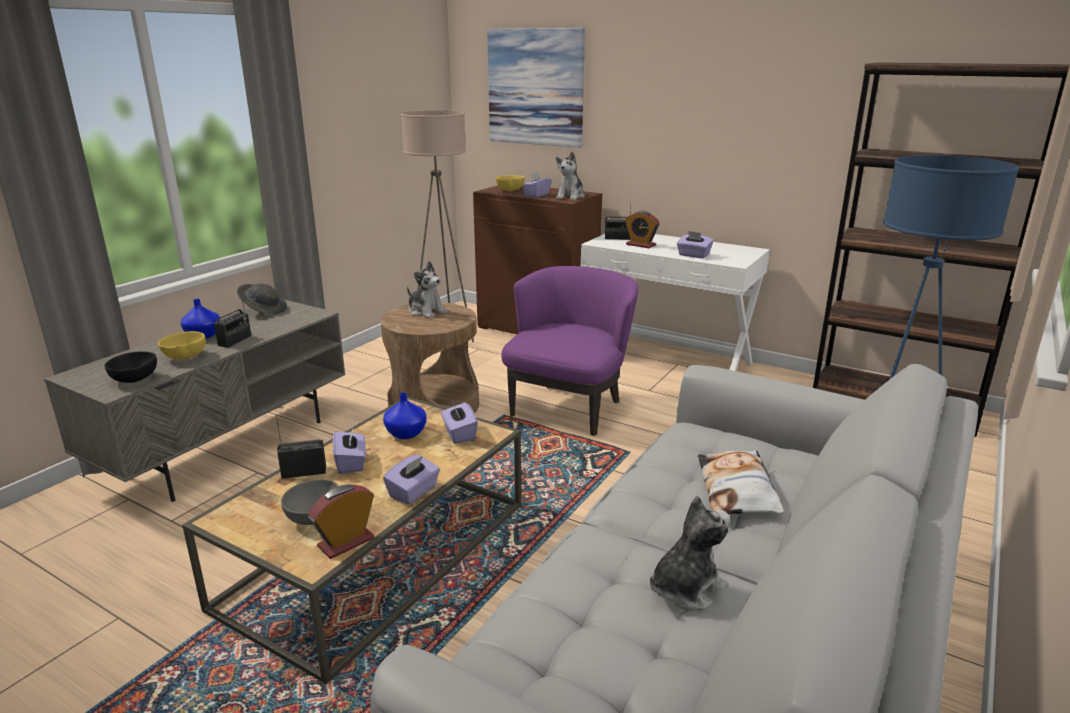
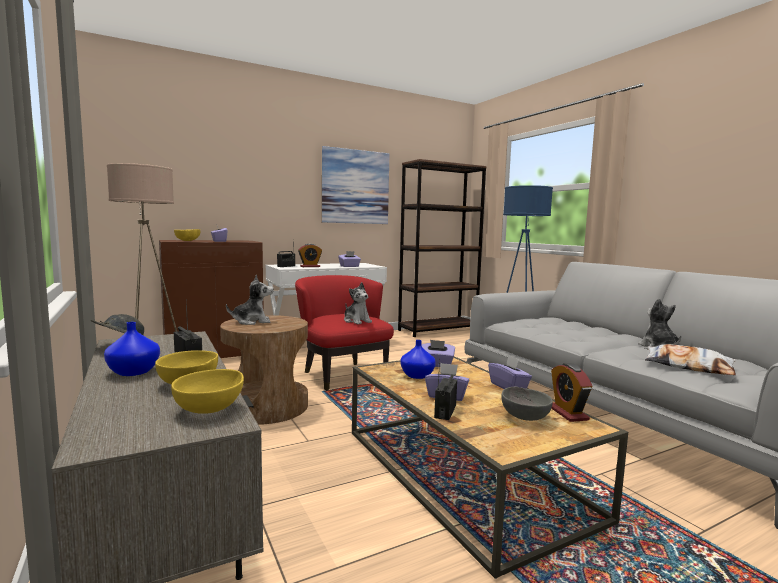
camera: 60 degrees left, 15 degrees down
black bowl [104,351,157,383] -> yellow bowl [171,369,244,414]
picture [487,28,585,148] -> picture moved to [322,146,389,224]
purple armchair [501,266,638,436] -> red armchair [295,275,394,390]
plush toy [556,152,585,200] -> plush toy moved to [344,282,372,324]
pillow [698,450,784,514] -> pillow moved to [645,344,736,375]

